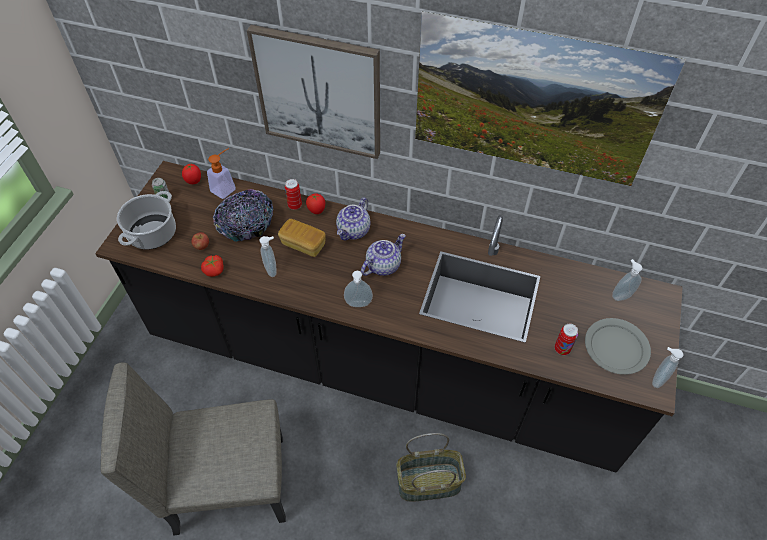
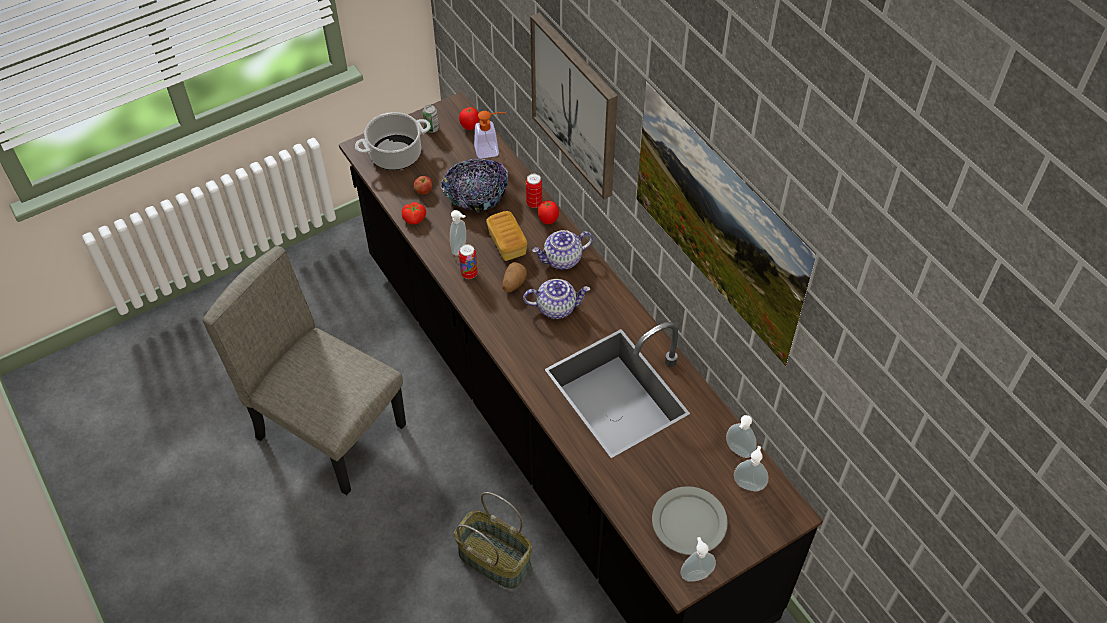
camera: 40 degrees right, 0 degrees up
soap dispenser [344,271,373,307] -> soap dispenser moved to [726,415,757,458]
can [554,324,578,355] -> can moved to [459,244,477,279]
none -> potato [502,262,527,292]

